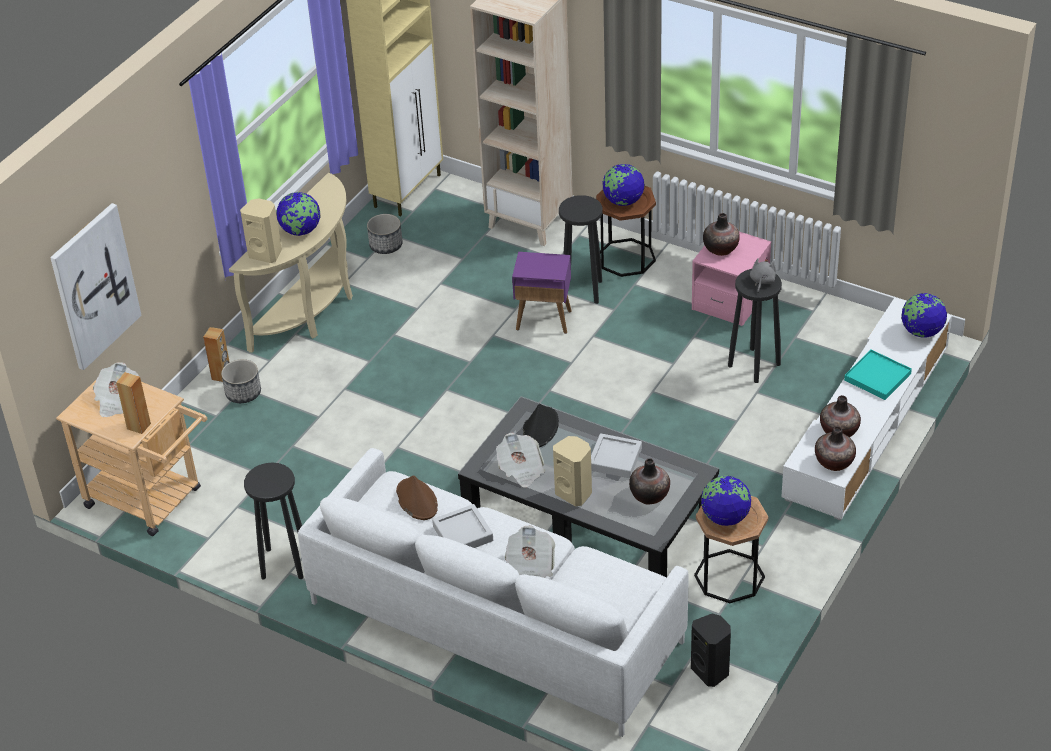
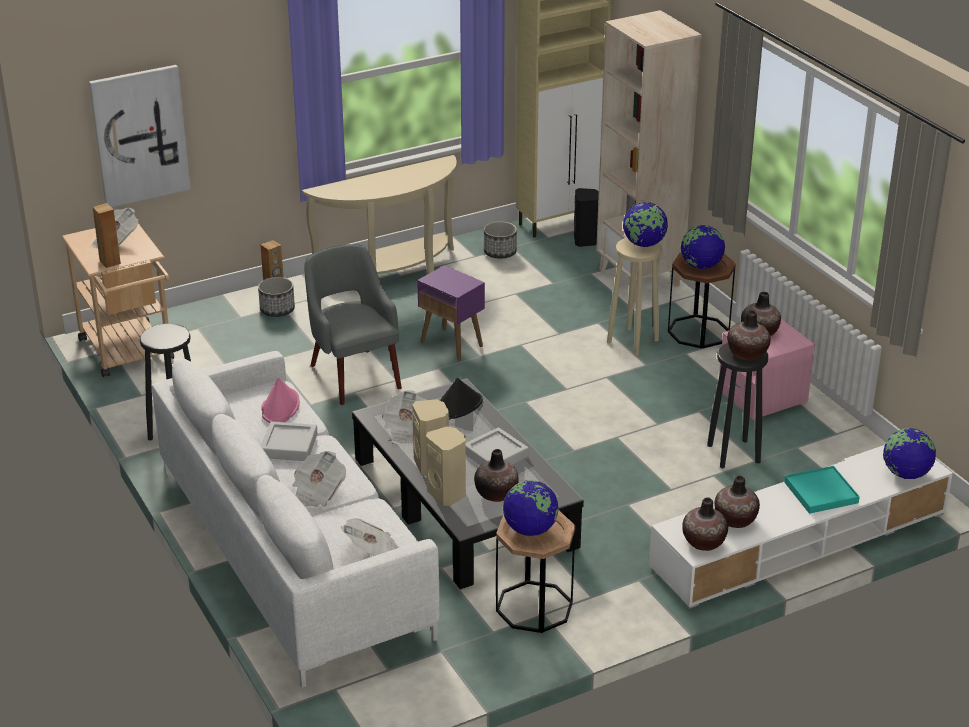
camera: 30 degrees right, 10 degrees down
beige speaker [240,198,282,263] -> beige speaker moved to [426,427,466,506]
globe [276,192,321,236] -> globe moved to [623,202,668,247]
brown hat [396,475,438,520] -> pink hat [261,377,300,423]
purple side table [512,252,572,334] -> purple side table moved to [417,265,485,361]
black stool [559,195,603,304] -> beige stool [607,238,662,355]
black speaker [691,613,731,687] -> black speaker moved to [574,188,599,247]
grey plush toy [750,258,776,292] -> vase [727,310,770,360]
none -> grey armchair [304,244,402,405]
none -> newspaper [341,518,399,556]

